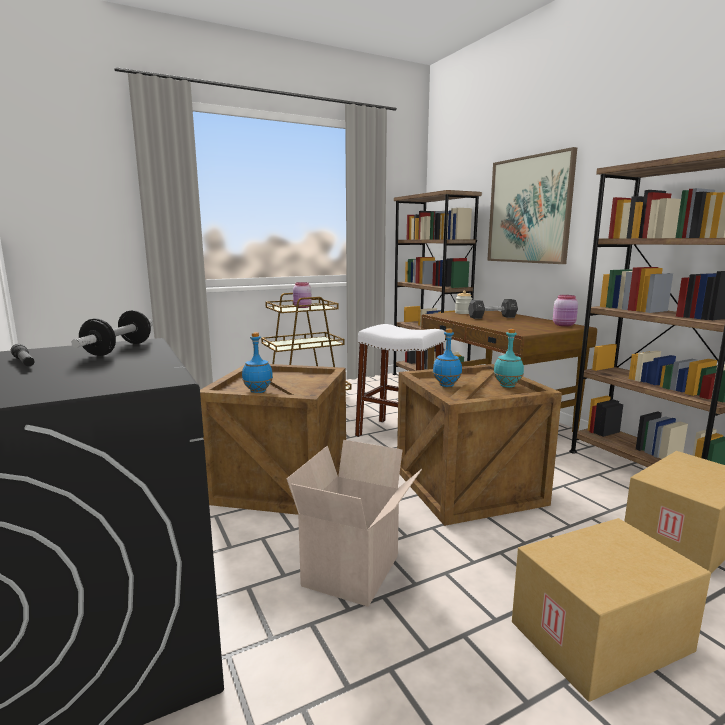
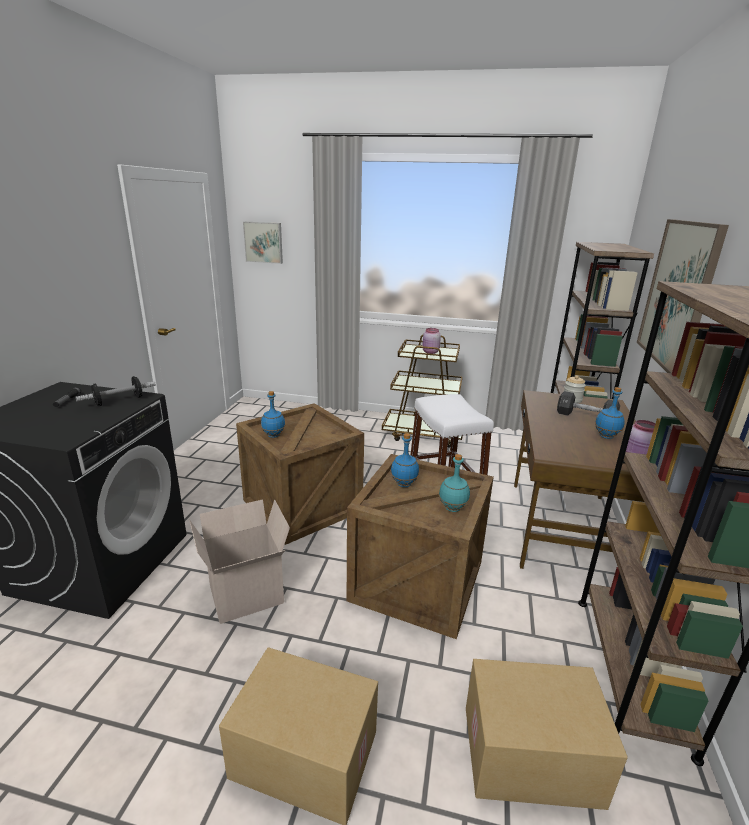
camera: 40 degrees right, 10 degrees up
none -> picture [243,222,283,264]
none -> blue bottle [595,387,625,439]

